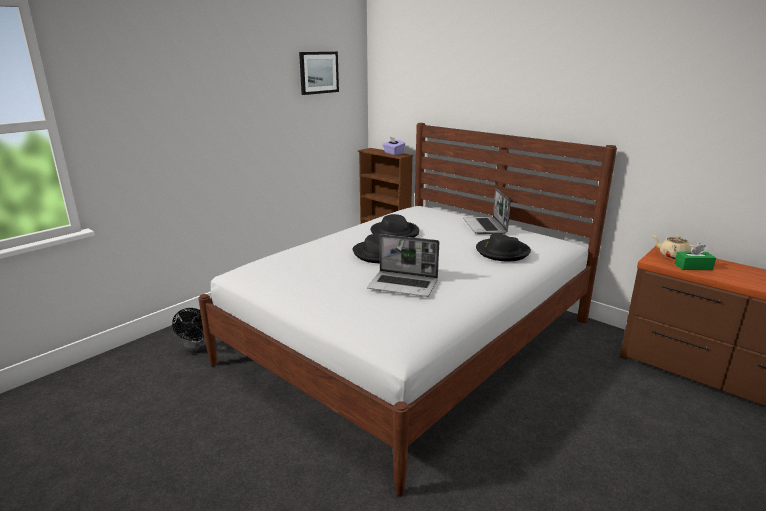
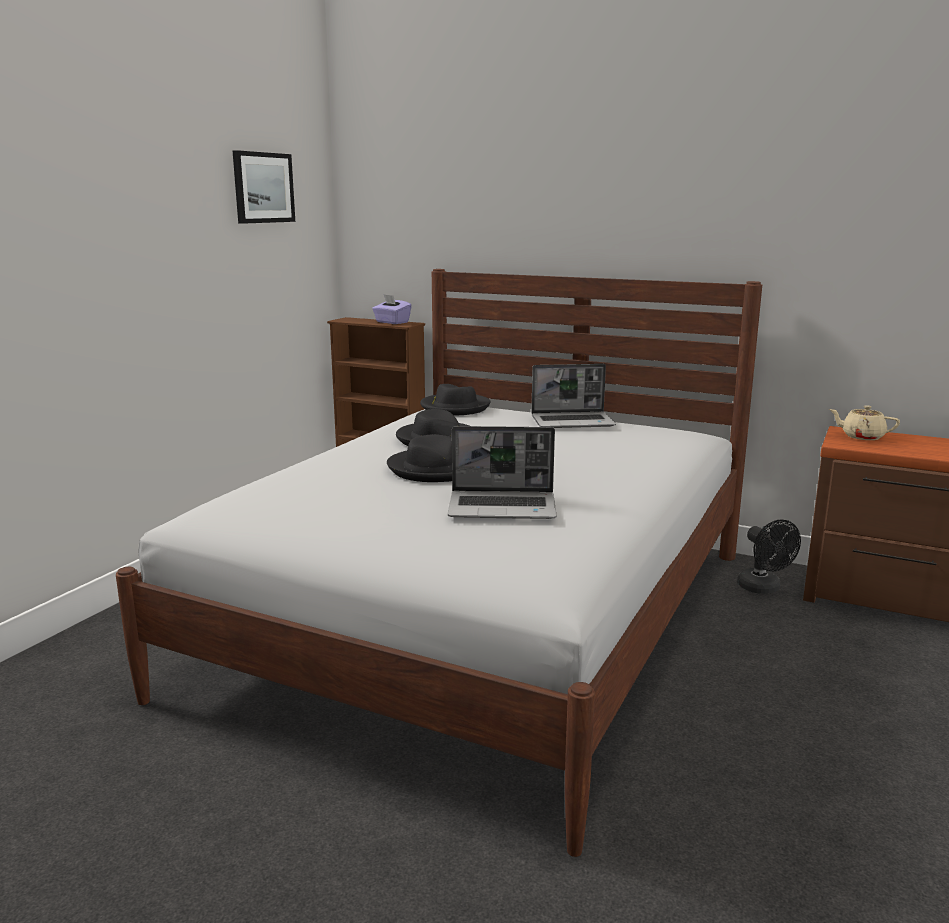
camera: 15 degrees left, 5 degrees down
black fan [172,308,207,354] -> black fan moved to [737,520,801,594]
laptop [463,188,511,234] -> laptop turned 75 degrees counterclockwise [531,364,616,428]
black hat [476,233,531,261] -> black hat moved to [420,384,490,415]
green tissue box [674,243,716,270] -> none

